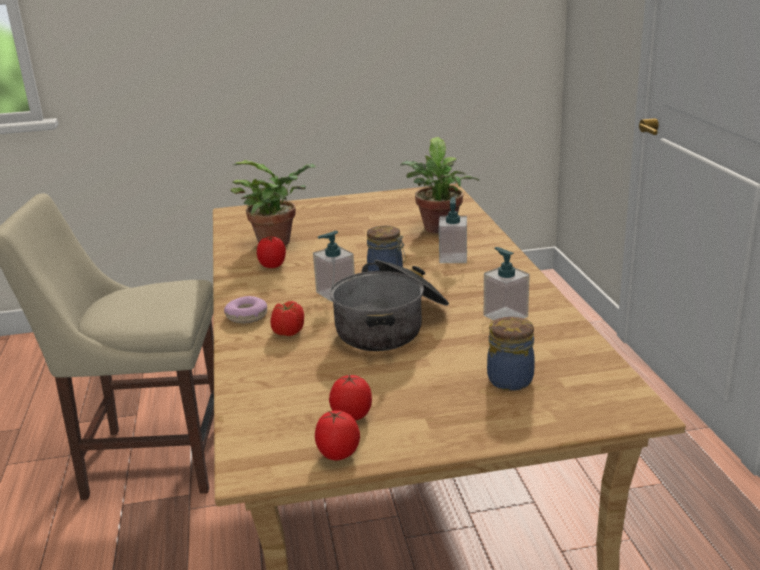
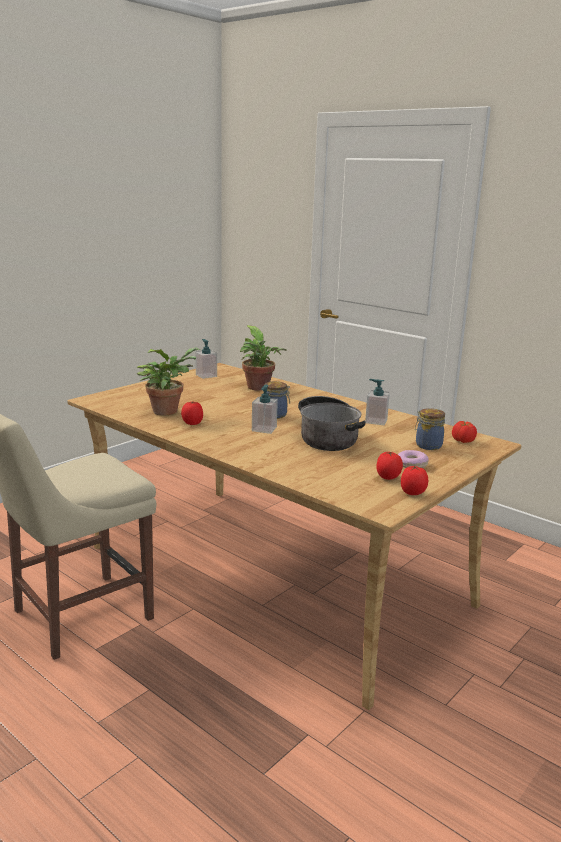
camera: 40 degrees left, 5 degrees down
donut [224,296,267,323] -> donut moved to [398,450,429,468]
tomato [270,301,304,336] -> tomato moved to [452,421,477,443]
soap dispenser [439,197,467,263] -> soap dispenser moved to [195,339,217,379]

